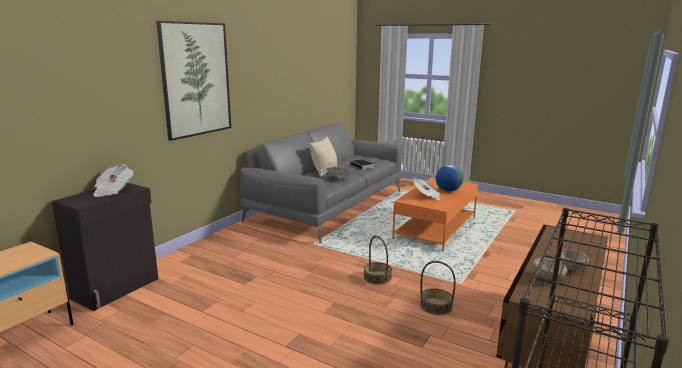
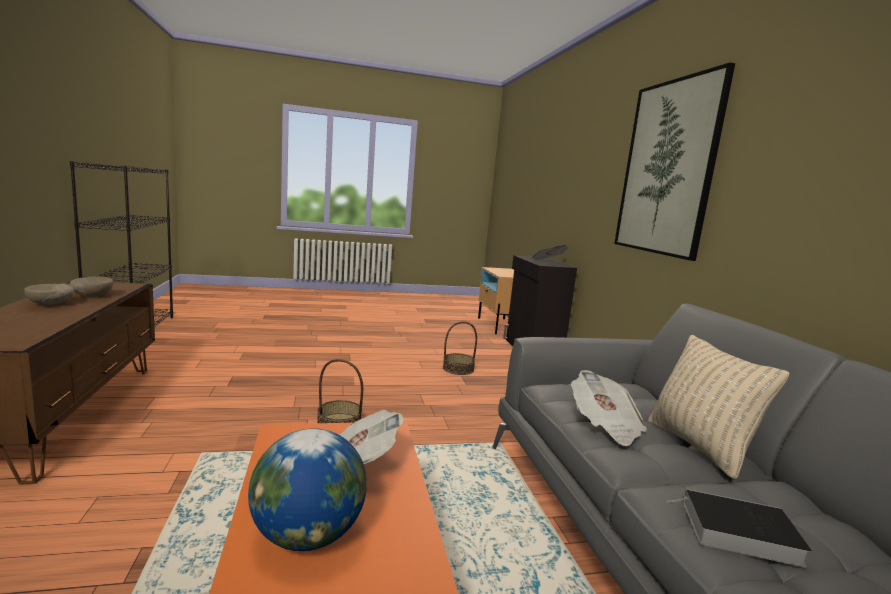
camera: 135 degrees right, 5 degrees down
basket [420,261,456,315] -> basket moved to [443,321,477,375]

